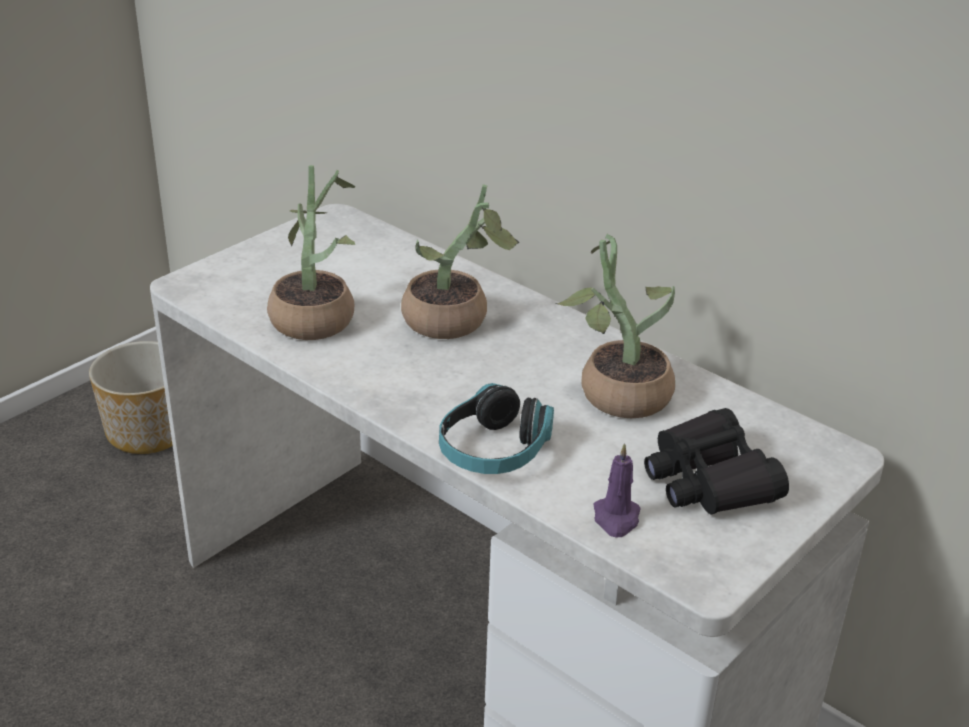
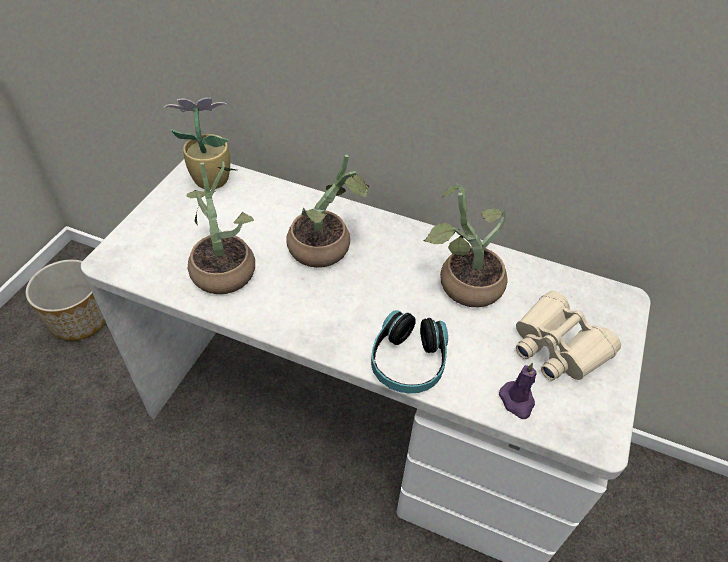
camera: 20 degrees left, 15 degrees up
black binoculars [644,408,789,515] -> beige binoculars [516,291,621,381]
none -> potted plant [164,97,230,190]

